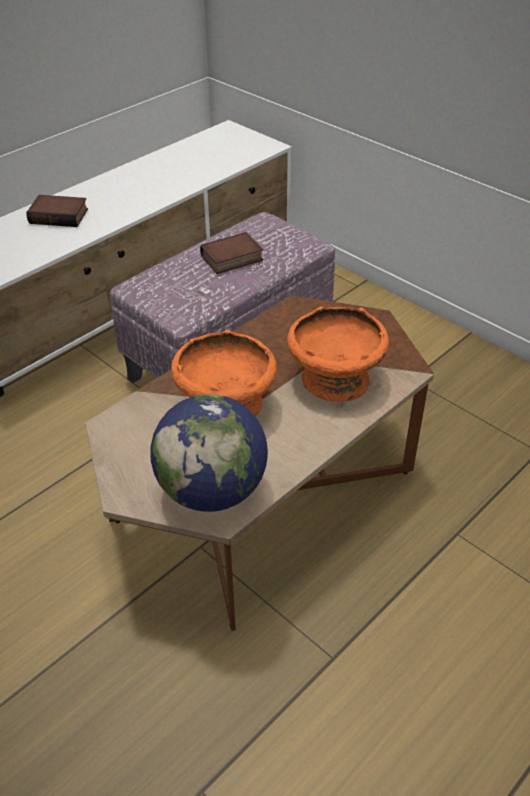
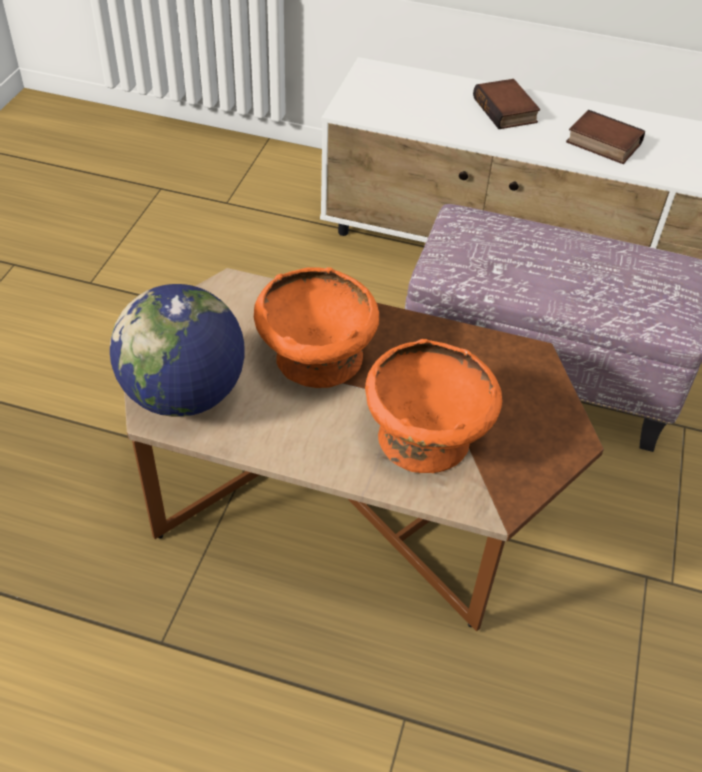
camera: 60 degrees right, 5 degrees up
book [200,232,263,274] -> book moved to [566,110,645,164]

